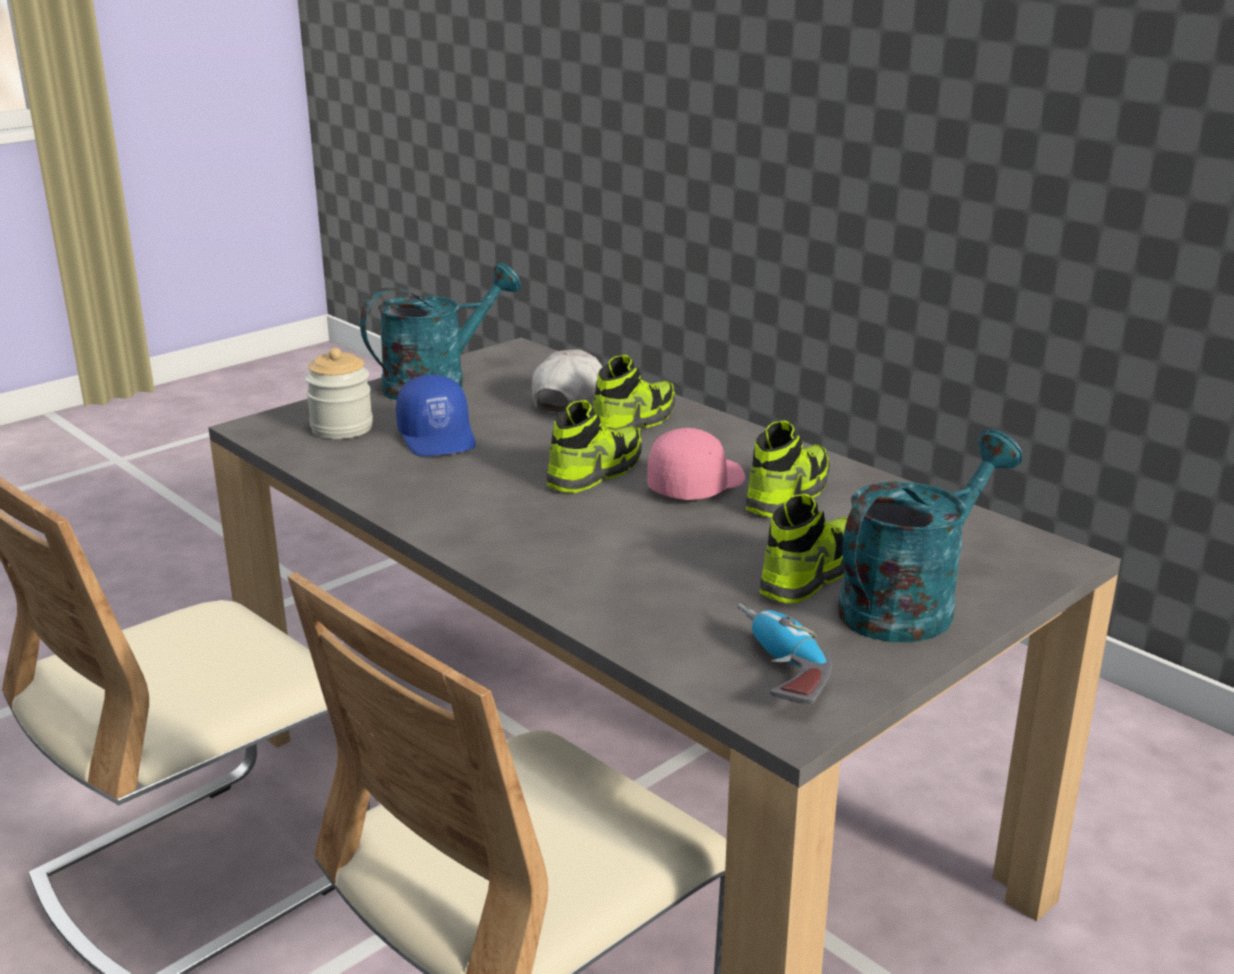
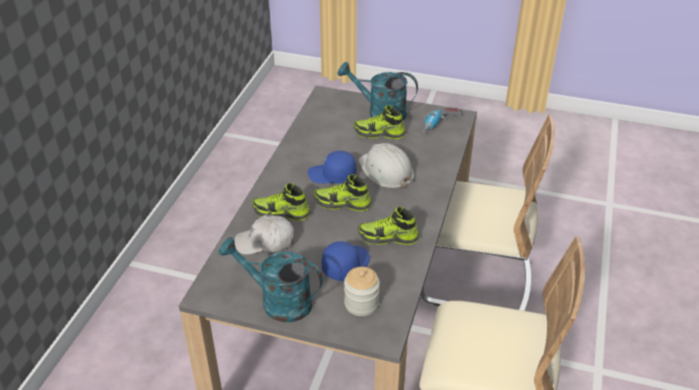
camera: 120 degrees left, 15 degrees up
pink cap [647,428,745,500] -> blue cap [308,151,356,184]
shoe [746,421,830,517] -> shoe moved to [358,207,419,245]
none -> white hard hat [359,143,414,188]

